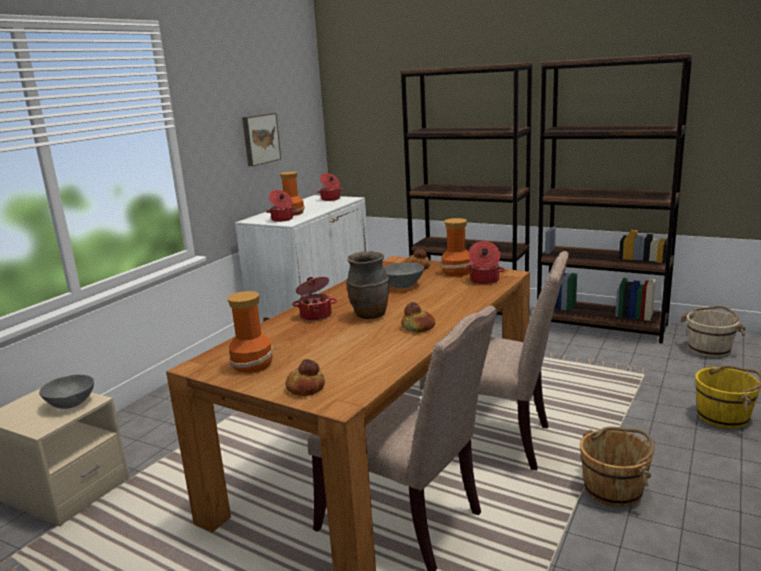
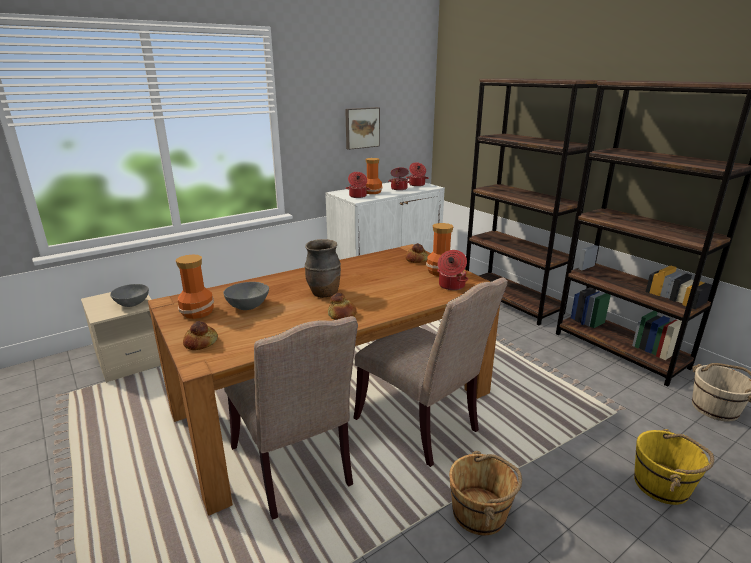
camera: 25 degrees right, 5 degrees up
cooking pot [292,277,337,321] -> cooking pot moved to [388,167,411,190]
grey bowl [384,263,424,288] -> grey bowl moved to [223,282,269,310]

